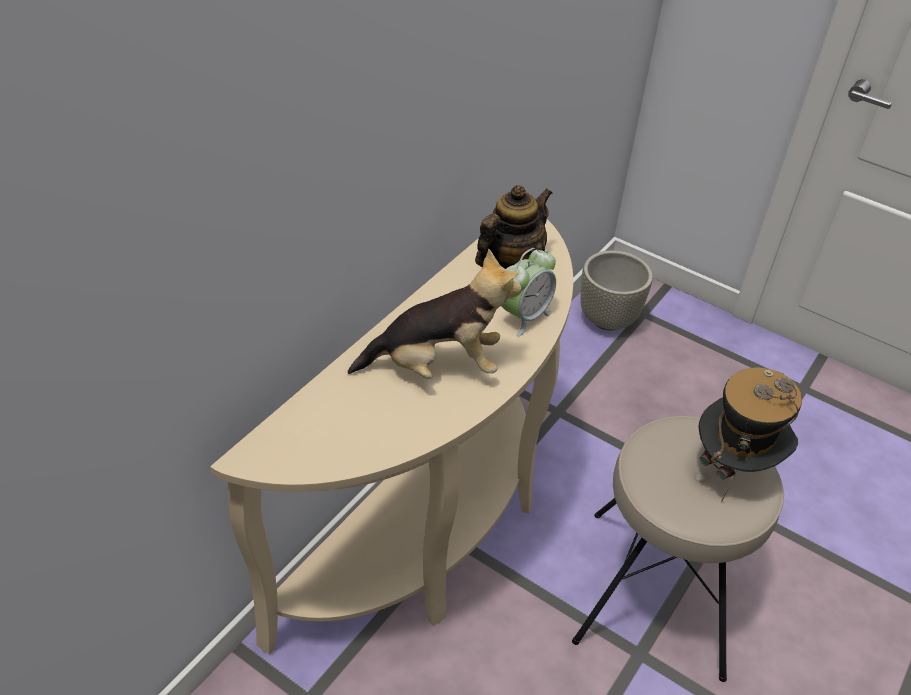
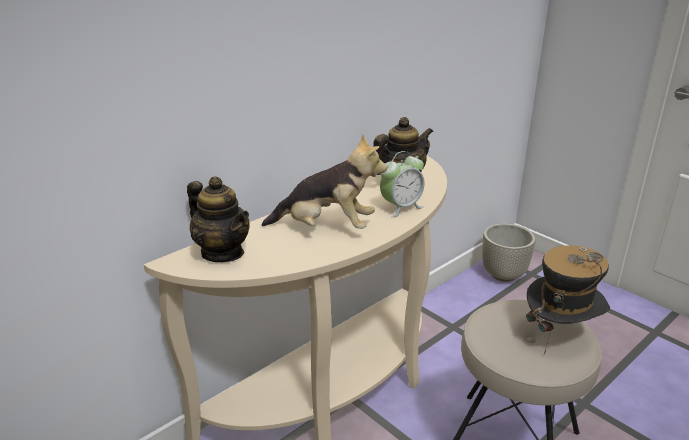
camera: 15 degrees right, 15 degrees down
none -> teapot [187,176,250,262]

